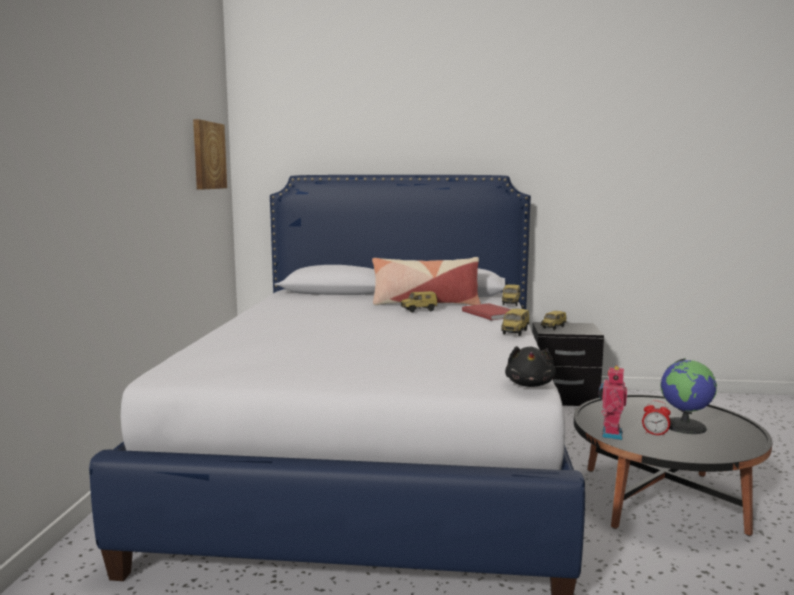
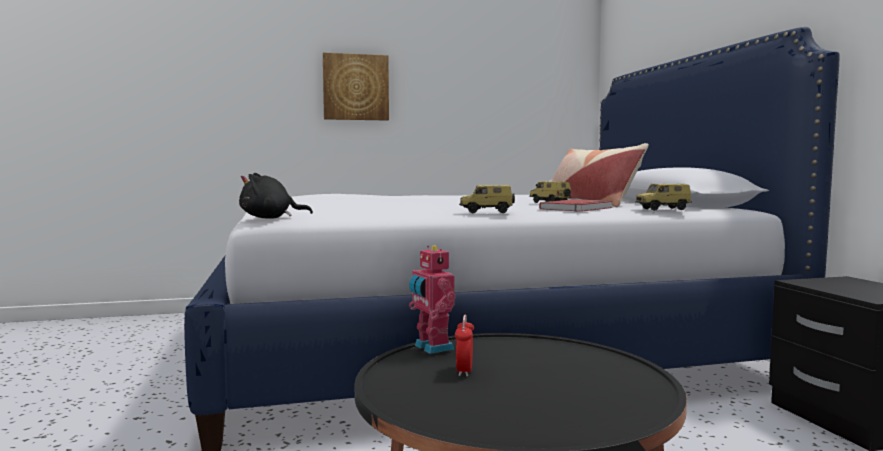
camera: 70 degrees right, 5 degrees down
picture [193,119,227,190] -> picture moved to [323,53,389,121]
toy car [541,311,566,330] -> none
toy robot [599,365,627,440] -> toy robot turned 120 degrees counterclockwise [409,245,456,354]
globe [660,358,717,434] -> none

